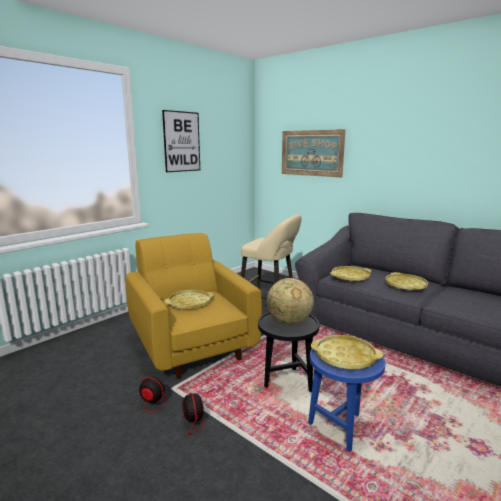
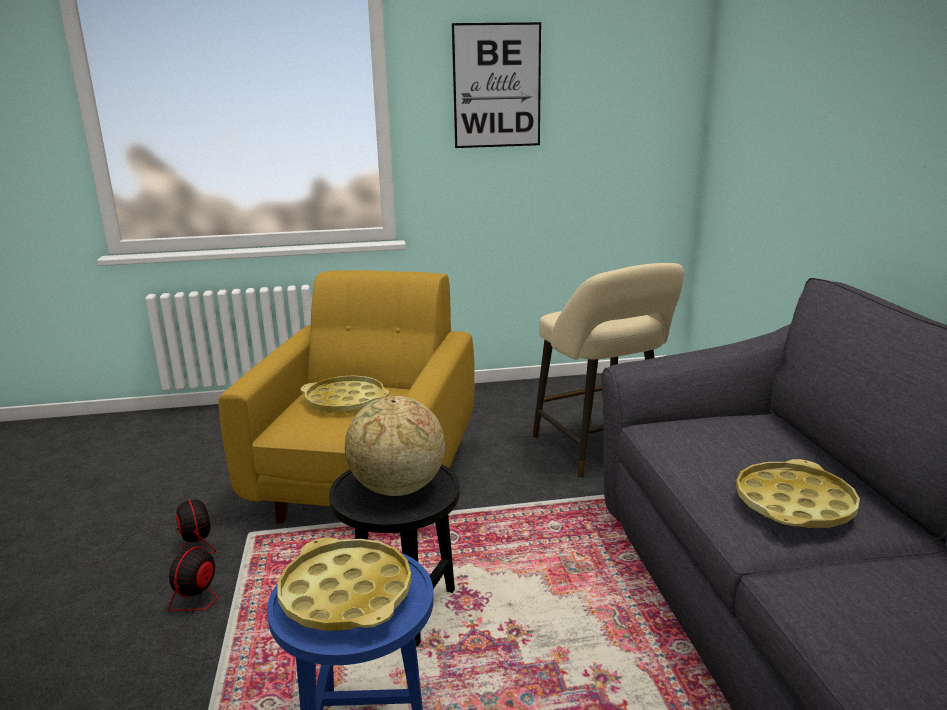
camera: 40 degrees right, 5 degrees up
picture [282,129,345,177] -> none
yellow tray [330,266,372,282] -> none

